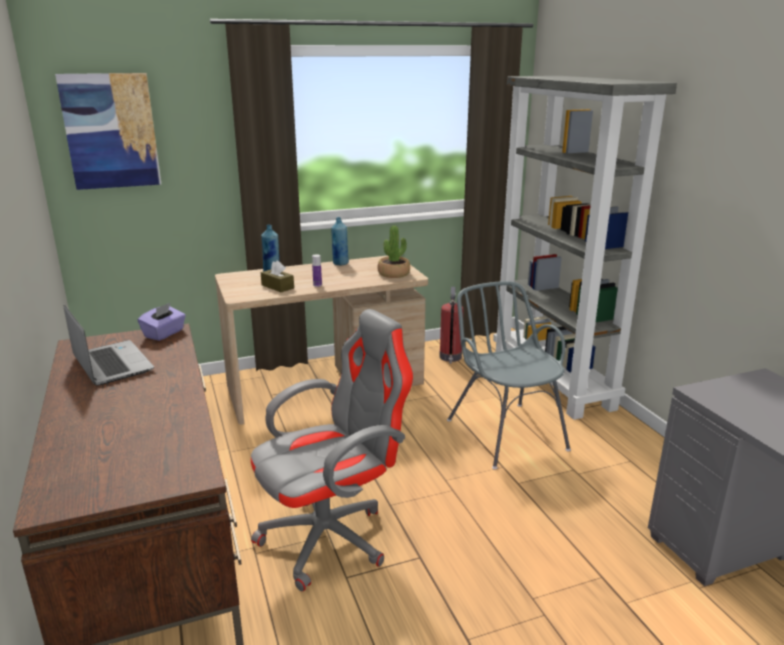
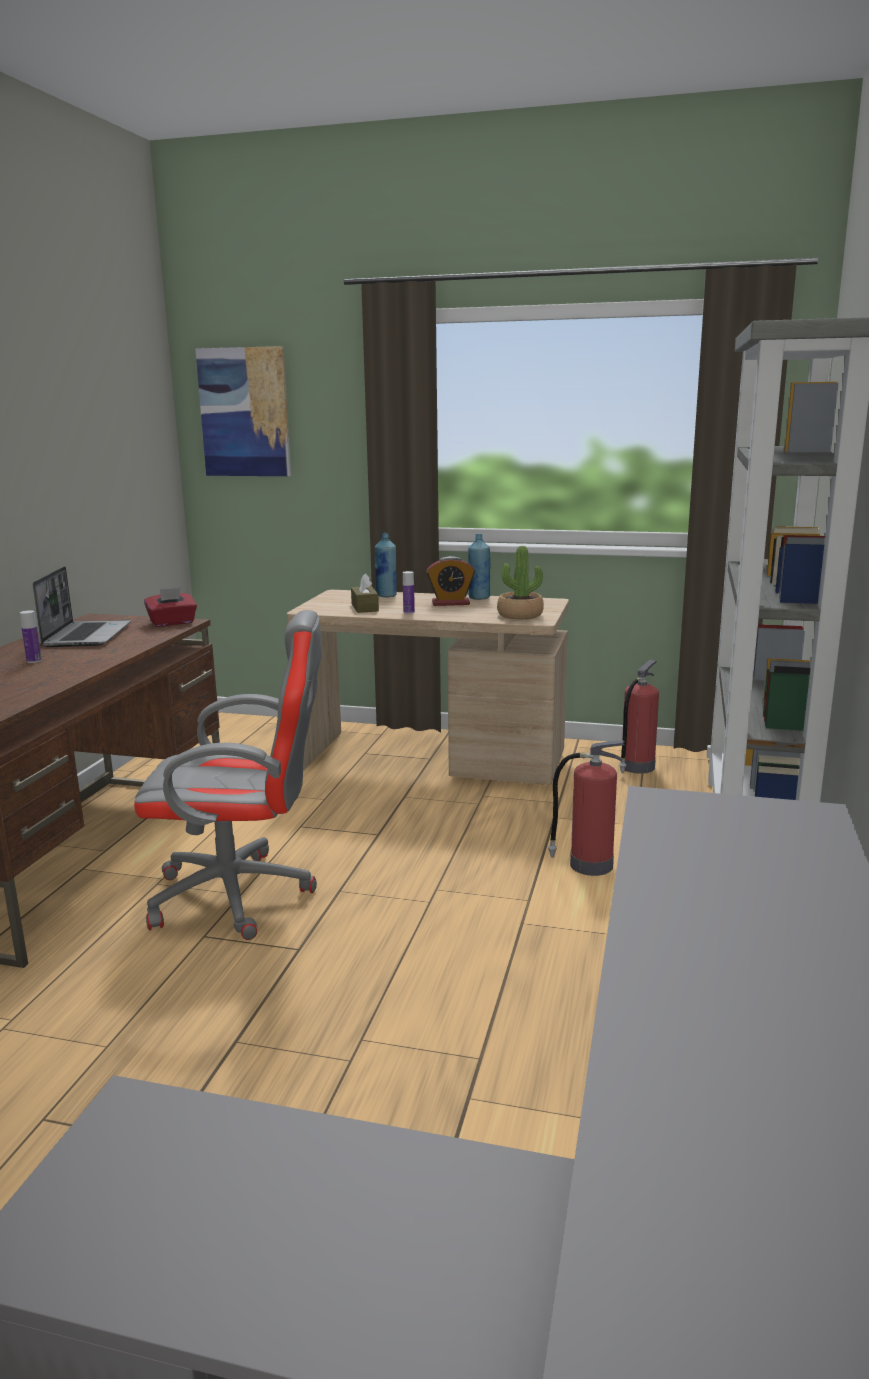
camera: 35 degrees right, 5 degrees down
purple tissue box [138,303,186,341] -> red tissue box [144,588,197,627]
grey chair [447,281,571,470] -> fire extinguisher [548,740,624,876]
none -> bottle [20,610,42,663]
none -> alarm clock [426,556,475,606]

